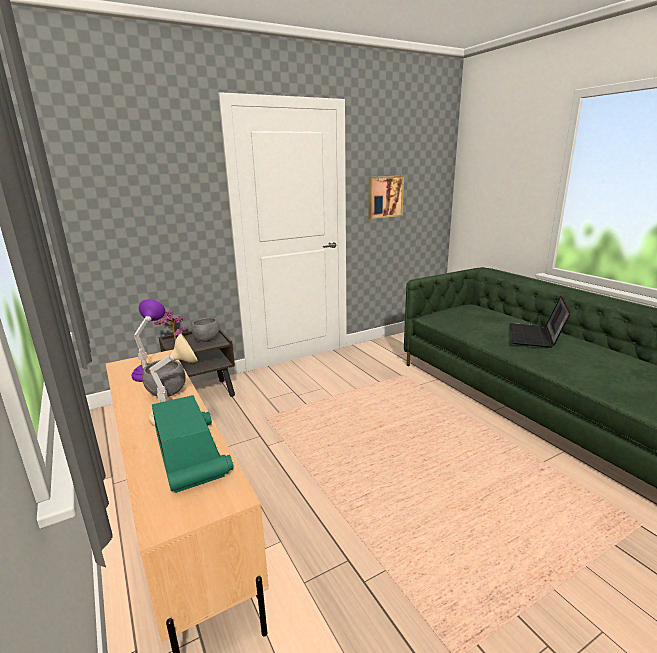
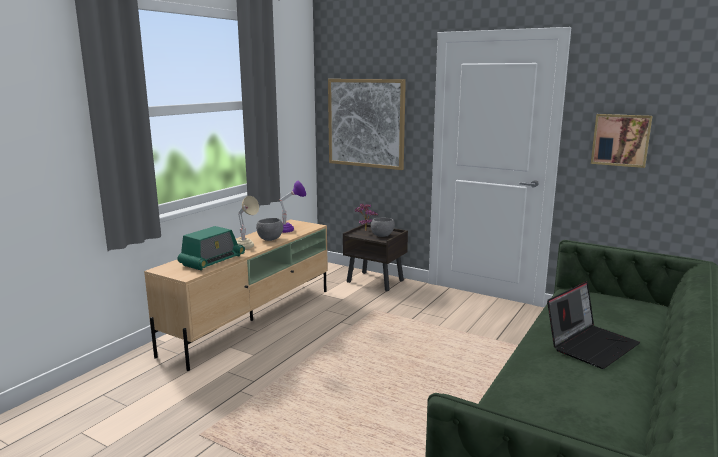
camera: 60 degrees right, 5 degrees down
laptop [510,296,571,348] -> laptop turned 150 degrees clockwise [547,281,640,369]
none -> picture [328,79,406,170]

